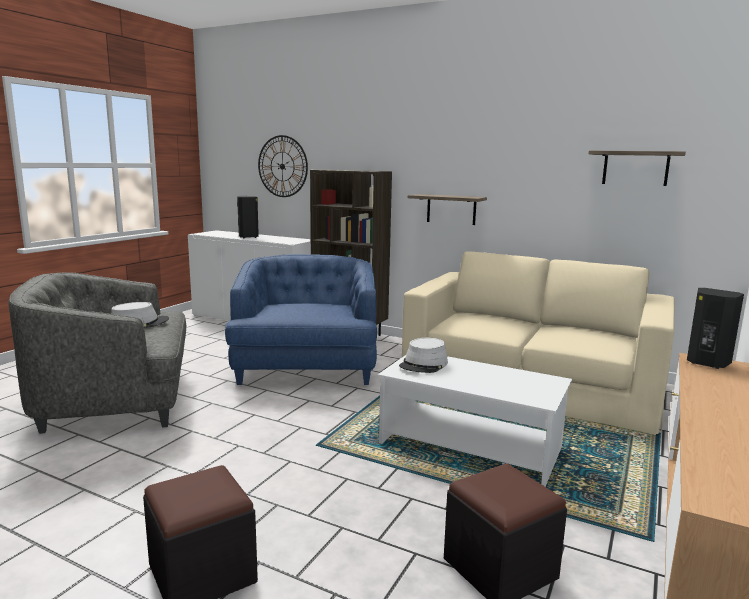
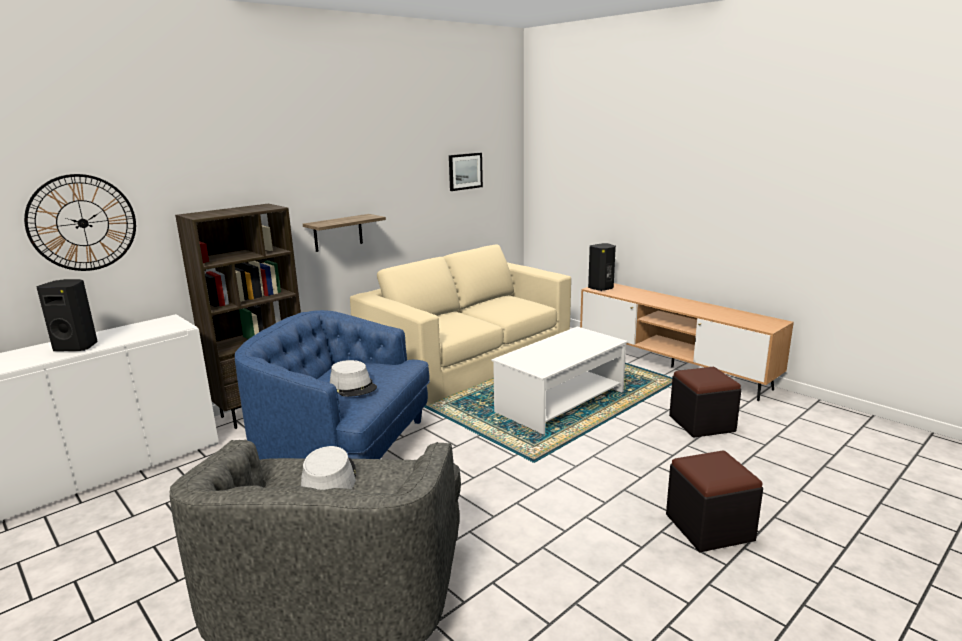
camera: 70 degrees left, 5 degrees up
grey hat [399,338,448,373] -> grey hat moved to [330,360,377,397]
shelf [589,151,686,186] -> picture [449,153,483,191]

